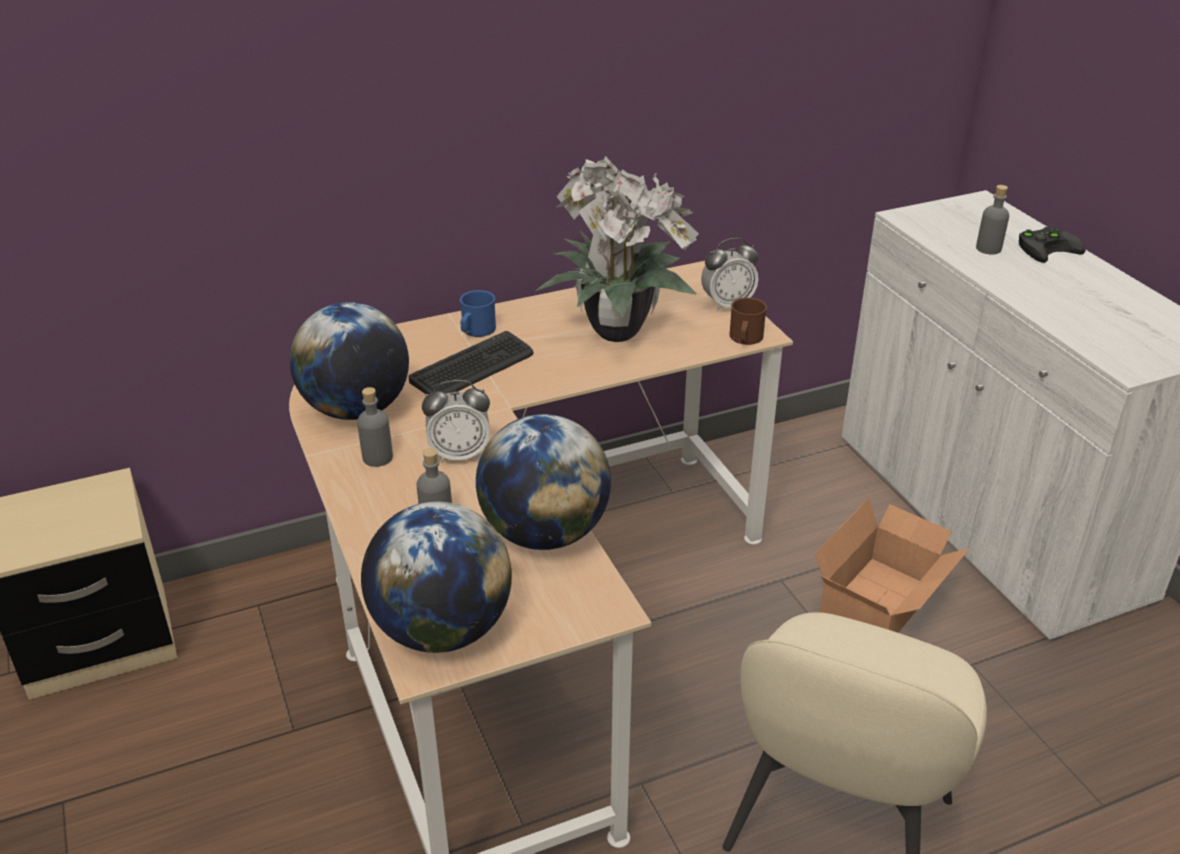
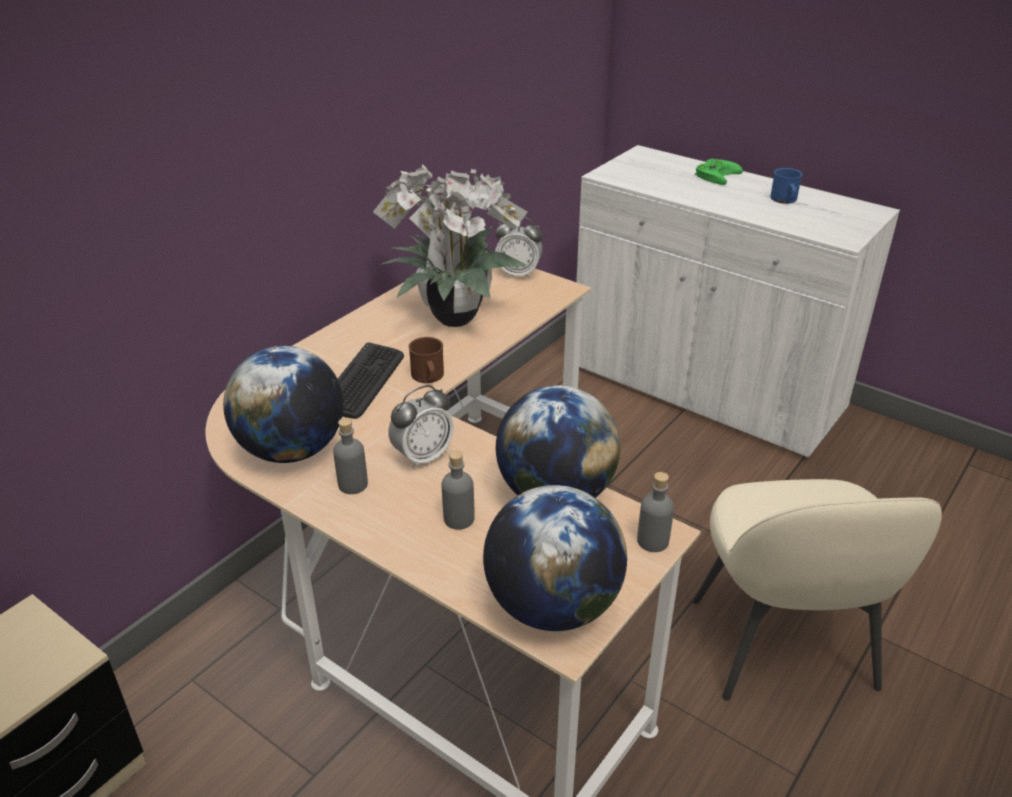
camera: 30 degrees left, 0 degrees up
blue mug [460,290,496,337] -> blue mug moved to [770,168,802,204]
alarm clock [701,238,759,311] -> alarm clock turned 60 degrees clockwise [495,217,543,279]
brown mug [730,297,767,345] -> brown mug moved to [409,337,444,383]
cardboard box [815,498,970,633] -> none
grey bottle [976,185,1009,254] -> grey bottle moved to [637,472,674,552]
black game controller [1018,227,1085,263] -> green game controller [695,159,743,185]

